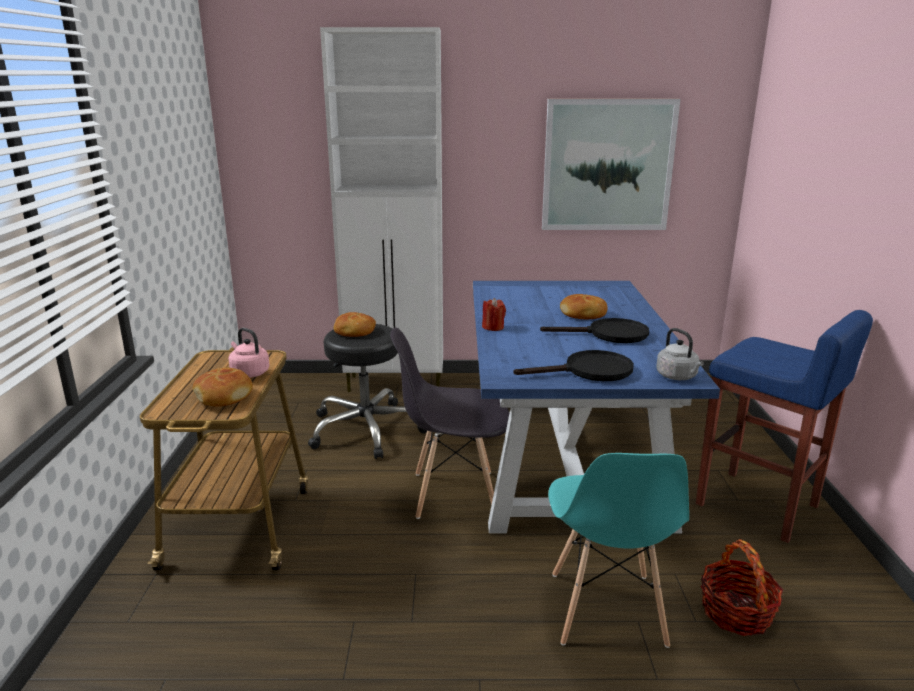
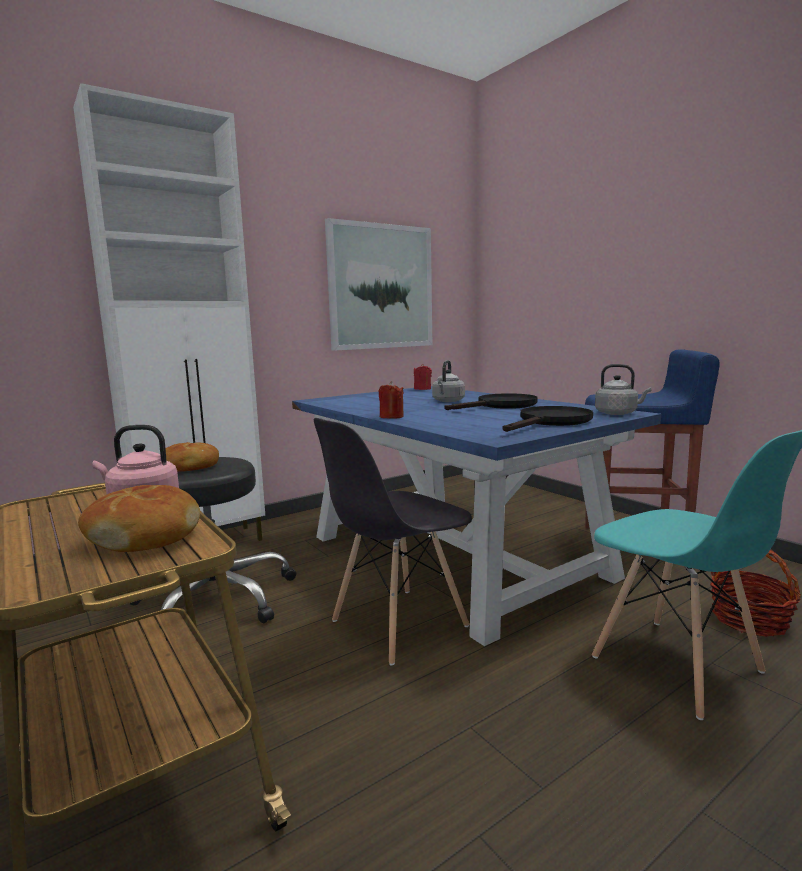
camera: 35 degrees left, 10 degrees down
bread [560,294,608,319] -> grey kettle [432,360,465,402]
none -> red candle [414,364,432,390]

